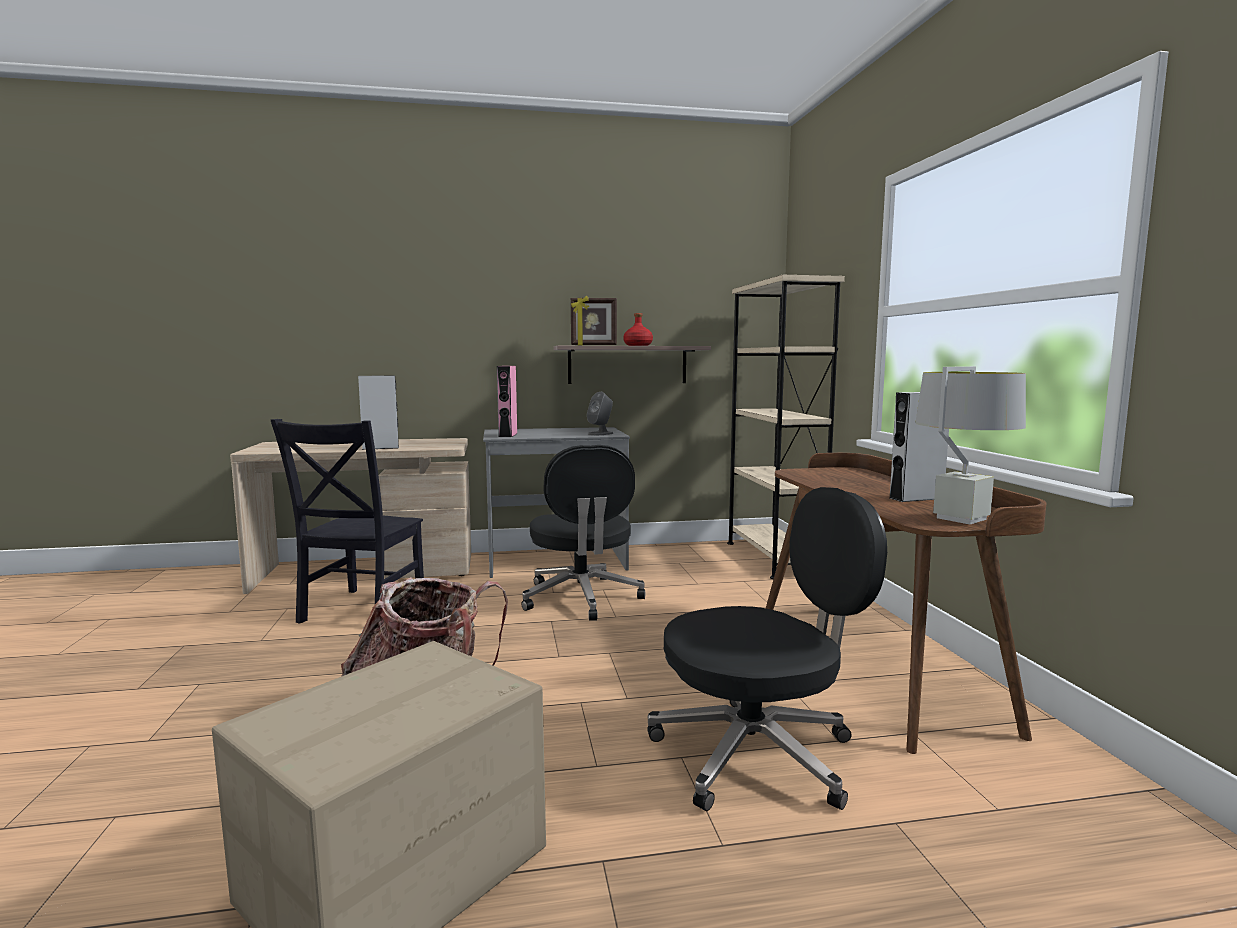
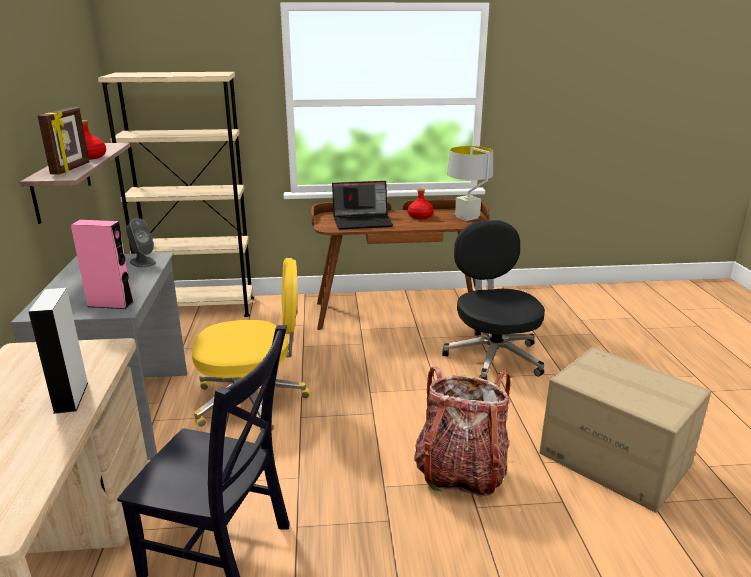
camera: 85 degrees left, 15 degrees up
black office chair [521,445,645,621] -> yellow office chair [192,258,310,431]
grey speaker [890,392,949,502] -> red bottle [408,189,434,219]
none -> laptop [332,181,393,230]

